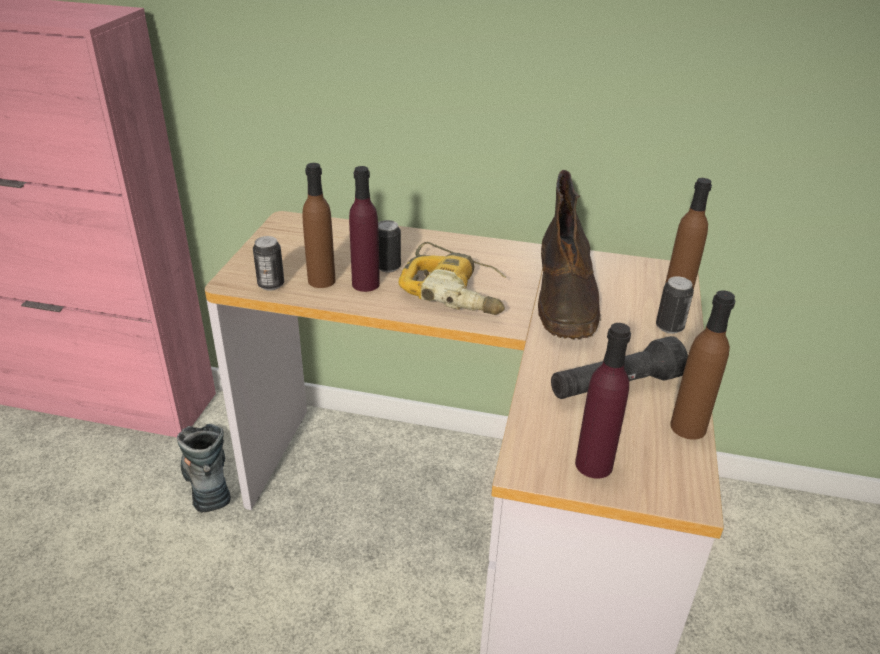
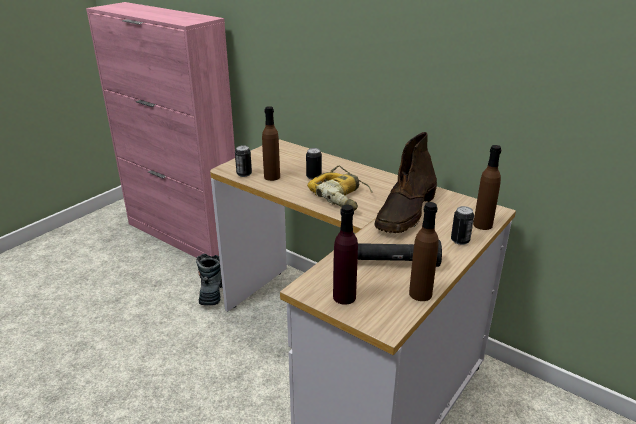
camera: 25 degrees right, 5 degrees down
purple bottle [349,166,380,292] -> none

